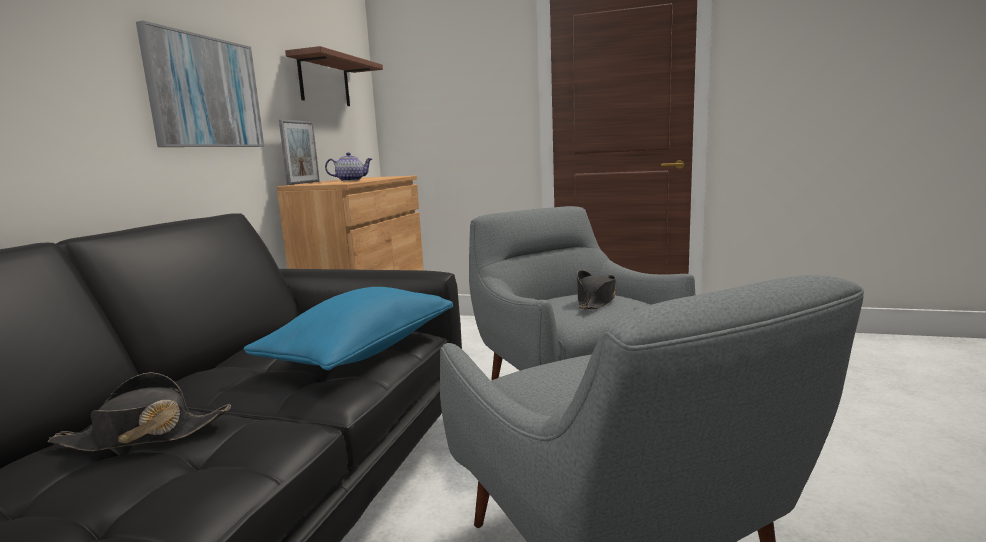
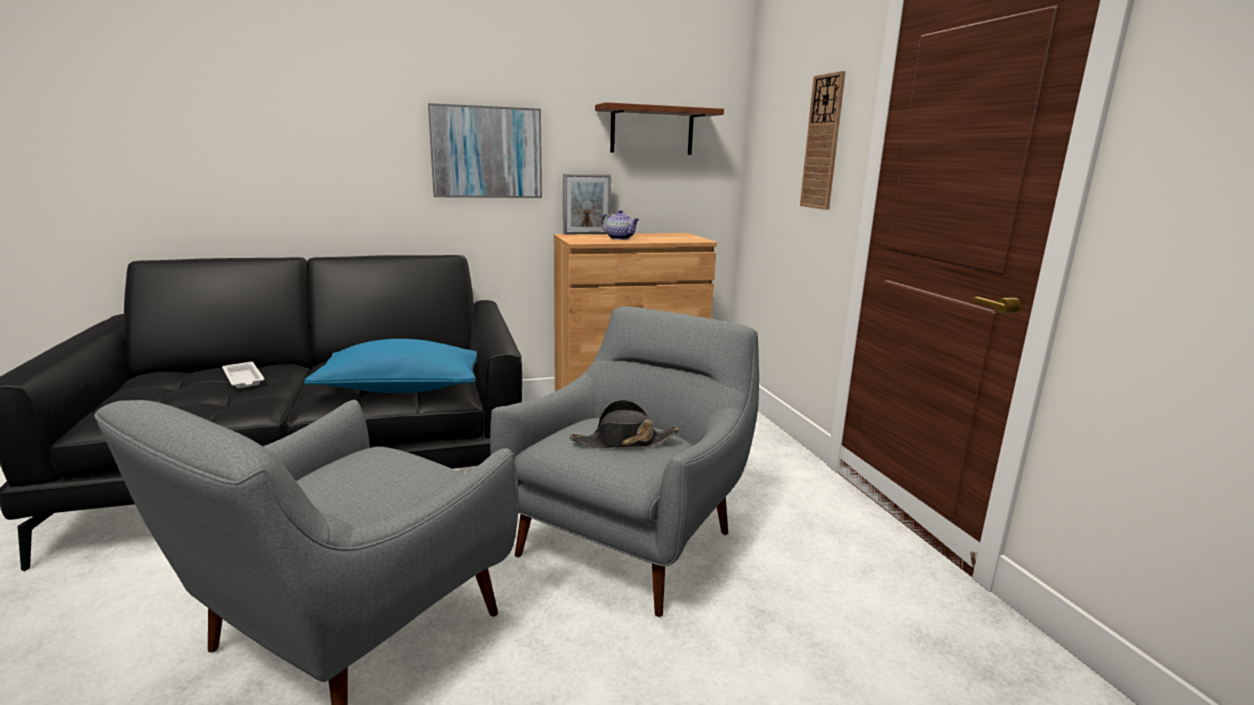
camera: 55 degrees right, 5 degrees up
black hat [48,372,231,451] -> white tray [222,361,265,388]
none -> wall clock [800,71,846,210]

